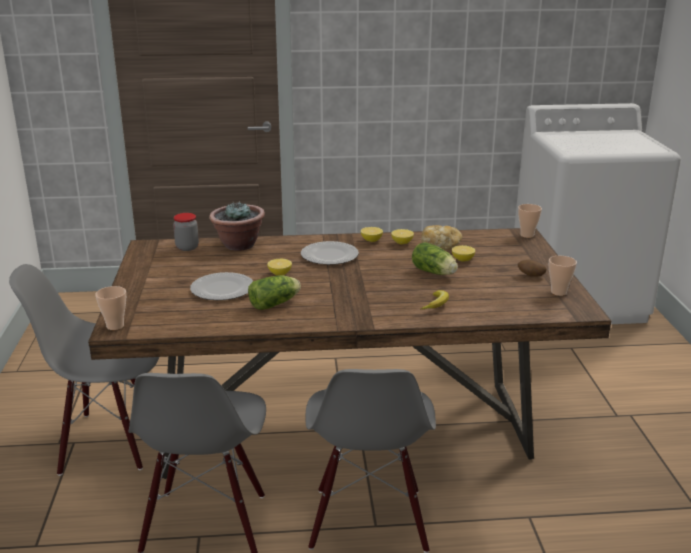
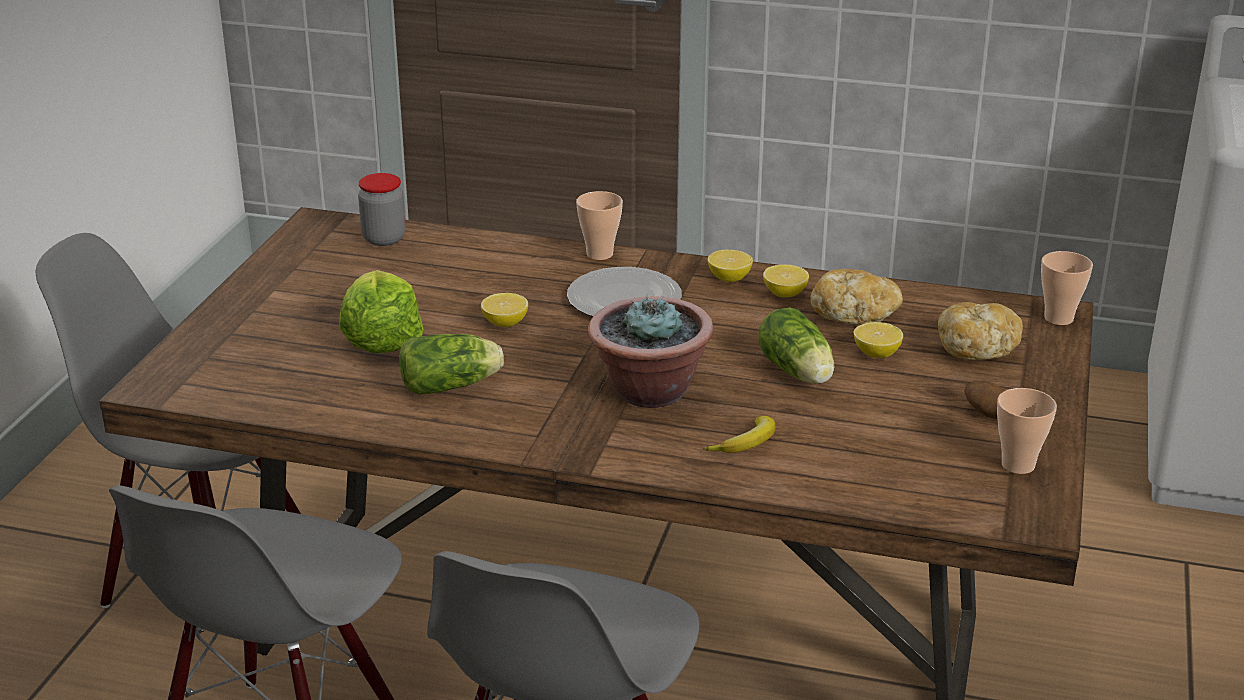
camera: 20 degrees right, 5 degrees up
cup [95,286,126,330] -> cup moved to [576,191,623,260]
plate [190,272,253,300] -> lettuce [339,270,424,353]
potted plant [209,201,265,251] -> potted plant moved to [588,295,713,408]
none -> bread [938,302,1023,360]

